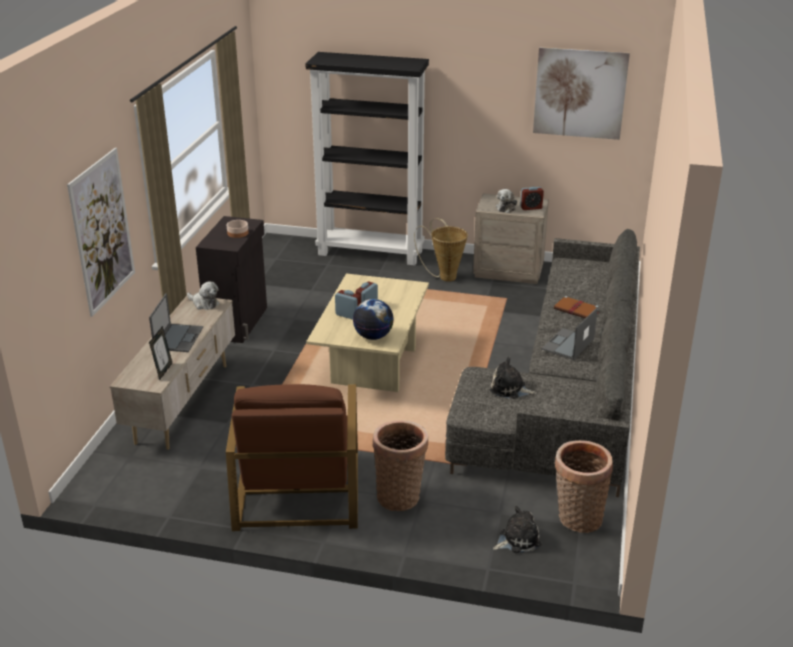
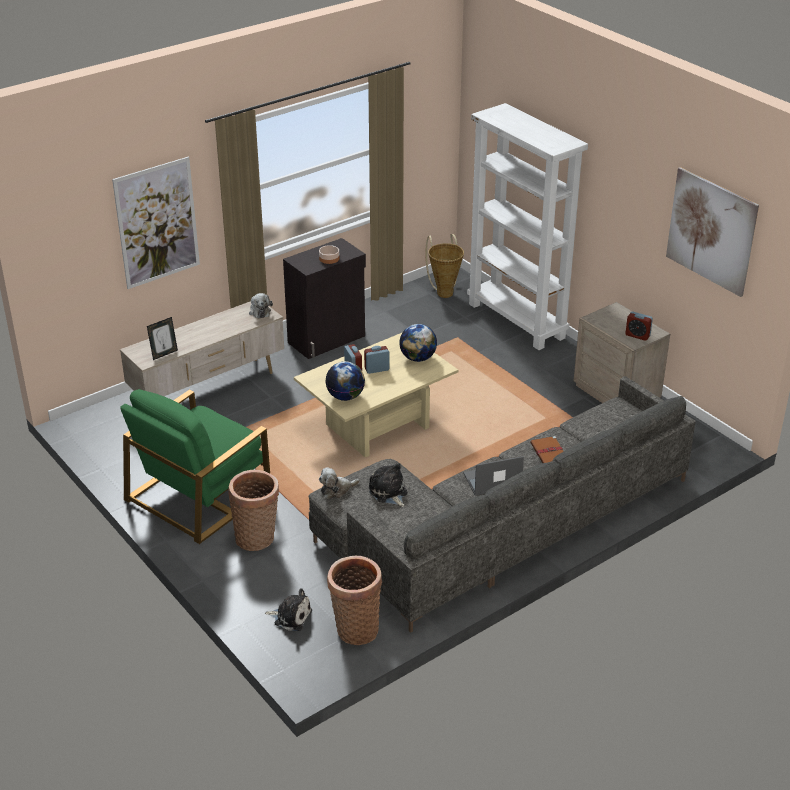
camera: 40 degrees right, 5 degrees up
laptop [149,293,203,352] -> none
brown armchair [226,384,358,531] -> green armchair [120,389,270,544]
black bookcase [305,52,429,265] -> white bookcase [467,103,588,350]
basket [414,218,468,282] -> basket moved to [426,234,464,298]
plush toy [496,189,517,213] -> plush toy moved to [319,468,360,499]
none -> globe [399,324,437,362]

